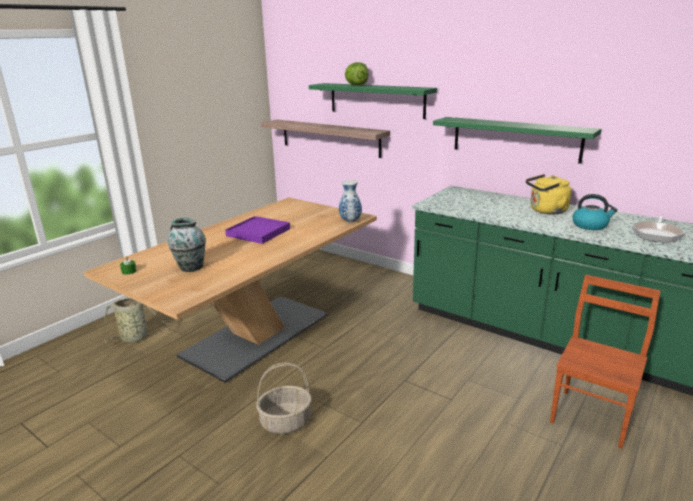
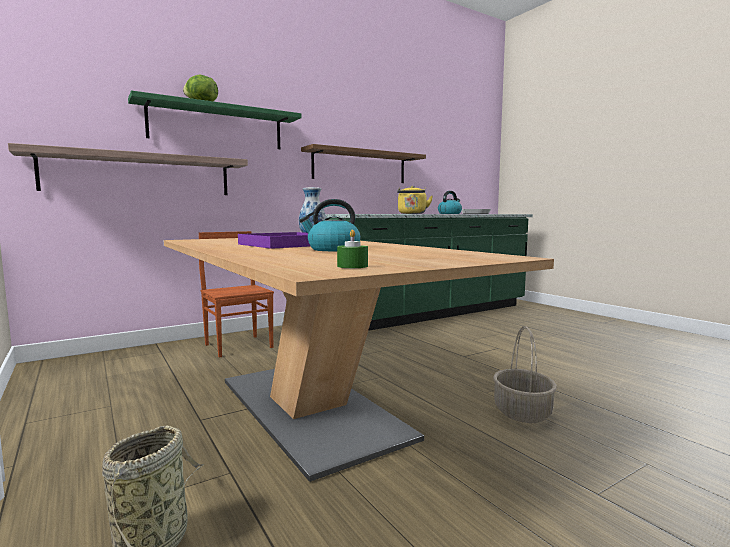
camera: 70 degrees left, 15 degrees down
vase [168,218,206,272] -> none
green shelf [433,117,602,164] -> brown shelf [301,144,426,183]
brown chair [550,275,661,449] -> brown chair moved to [199,231,274,358]
none -> kettle [299,199,361,251]

